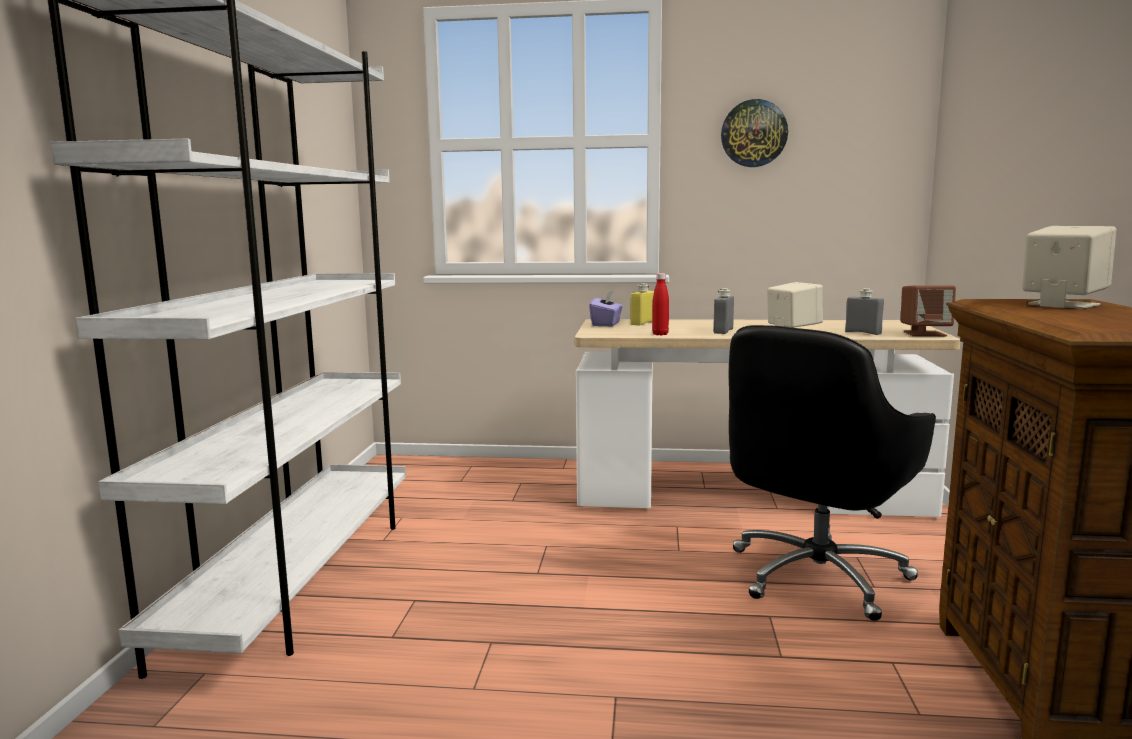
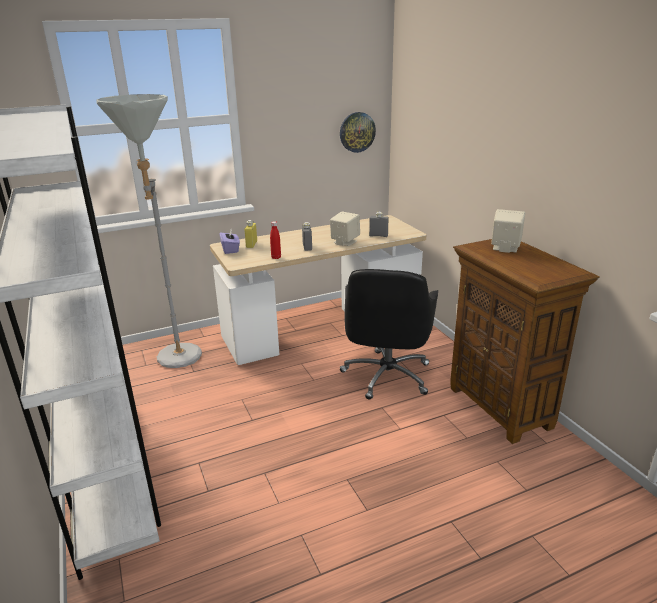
camera: 30 degrees left, 15 degrees up
wall clock [721,99,788,167] -> wall clock moved to [340,112,376,153]
brown speaker [900,285,956,336] -> none
none -> grey floor lamp [96,94,202,368]

